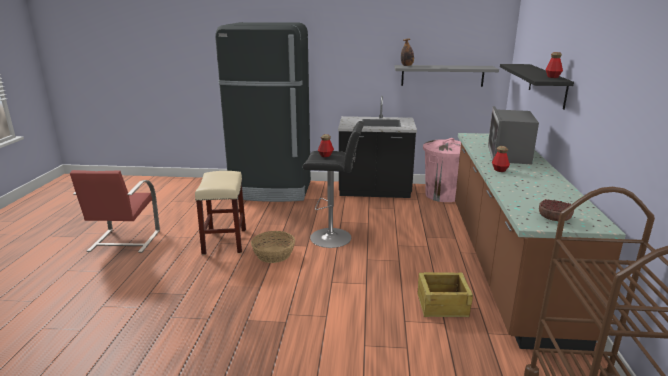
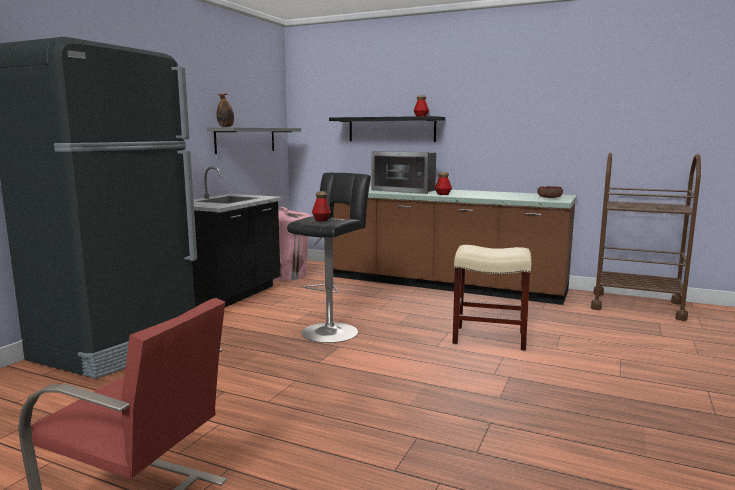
camera: 70 degrees left, 10 degrees down
beige stool [195,171,246,255] -> beige stool moved to [452,245,532,351]
basket [251,231,295,263] -> none
crate [417,272,473,317] -> none

